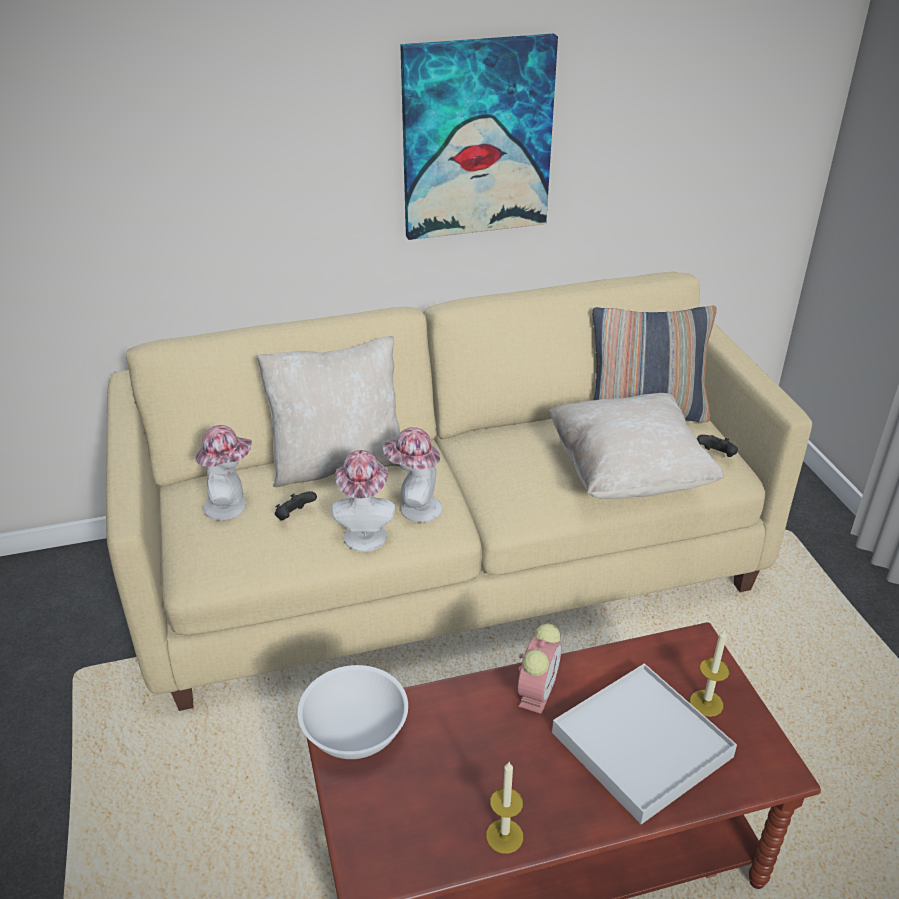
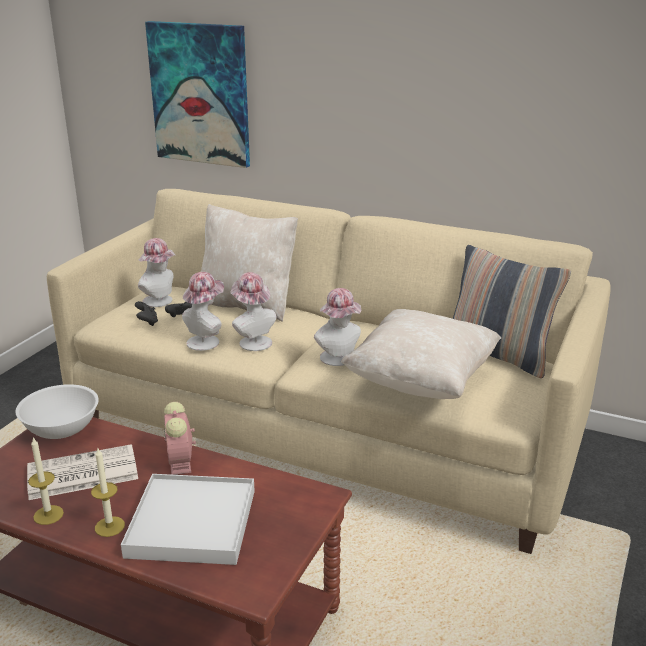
camera: 40 degrees right, 10 degrees down
picture [400,34,558,240] -> picture moved to [145,21,250,168]
alarm clock [518,623,562,714] -> alarm clock turned 105 degrees clockwise [164,402,196,475]
candle [690,629,729,717] -> candle moved to [91,448,125,537]
black game controller [697,435,738,457] -> black game controller moved to [135,301,158,326]
none -> newspaper [27,444,138,500]
none -> hat [314,288,361,366]

